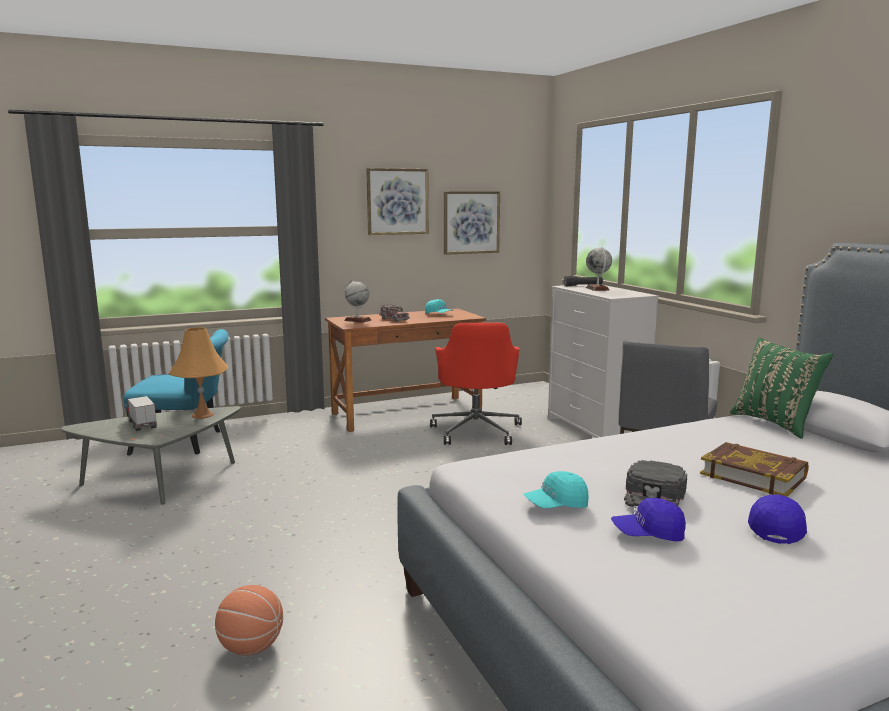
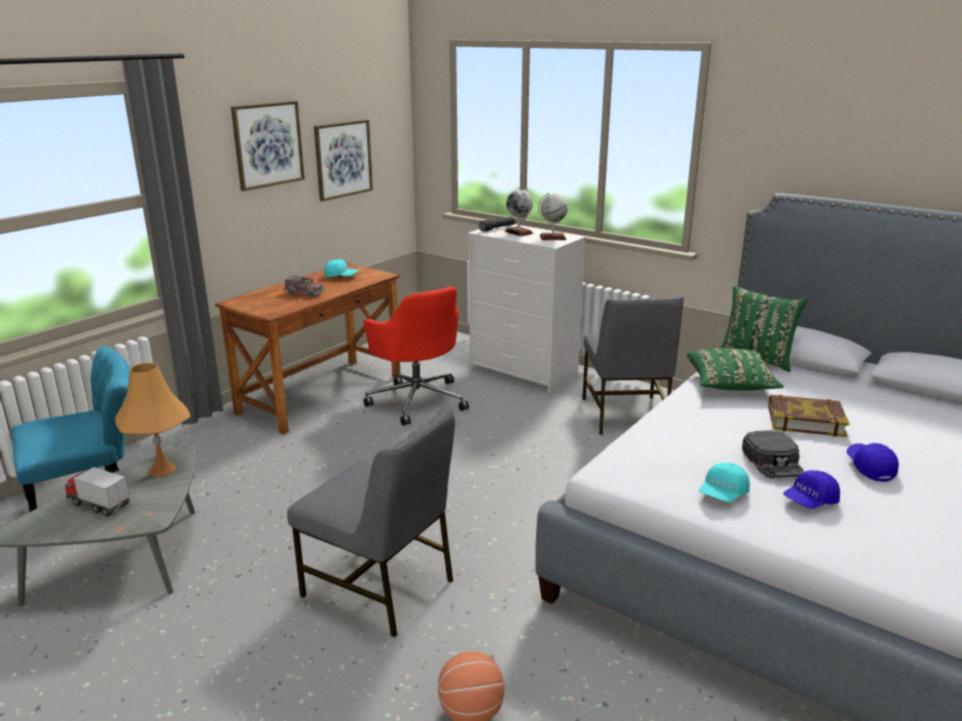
camera: 30 degrees left, 10 degrees up
globe [344,280,371,323] -> globe moved to [538,193,568,240]
none -> grey chair [287,406,455,637]
none -> green pillow [686,348,784,390]

